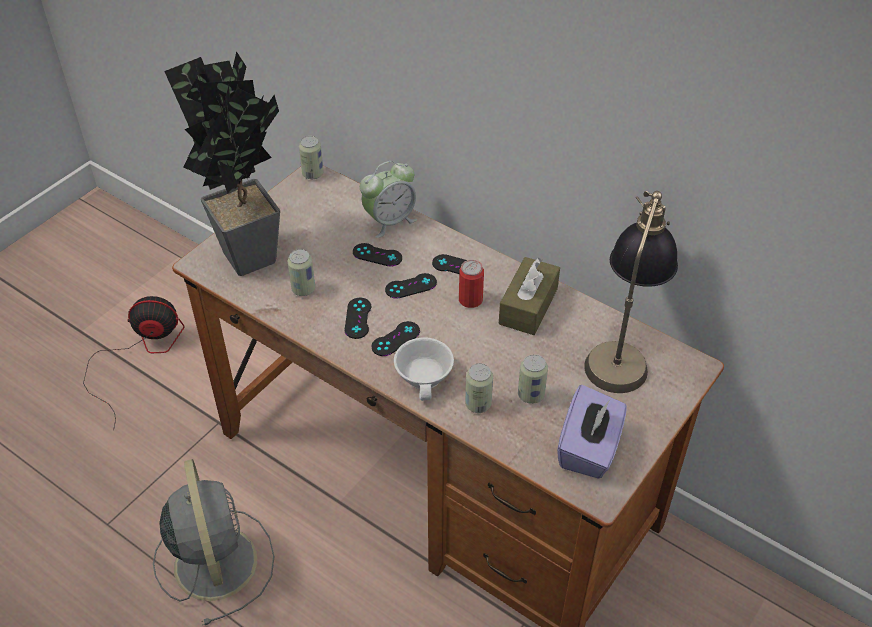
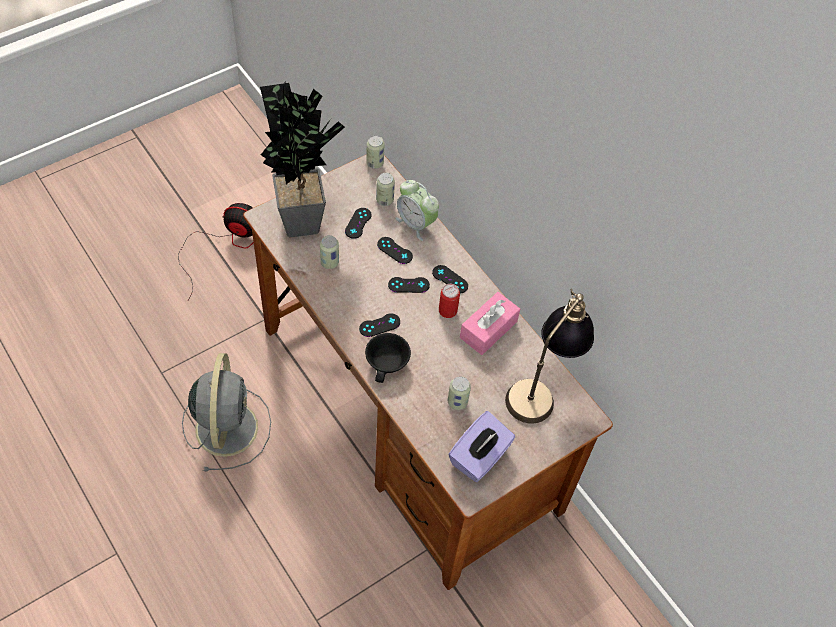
camera: 15 degrees right, 10 degrees up
black game controller [344,298,371,339] -> black game controller moved to [345,208,372,239]
alarm clock [360,161,417,238] -> alarm clock turned 60 degrees clockwise [395,180,439,241]
white cup [394,338,454,401] -> black cup [365,333,411,383]
can [465,363,493,413] -> can moved to [376,173,395,206]
brown tissue box [499,257,560,335] -> pink tissue box [460,292,520,355]

